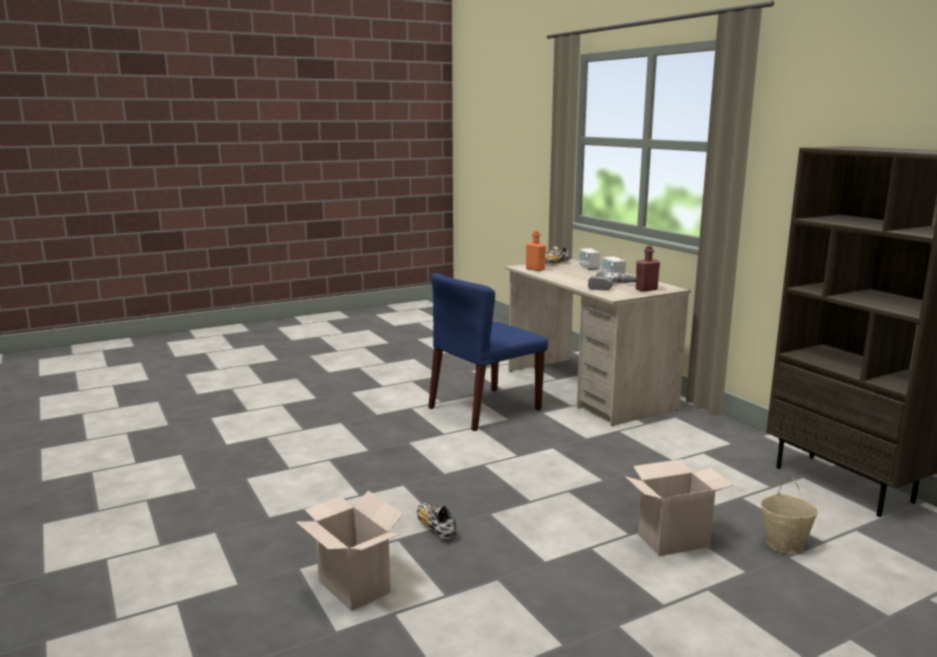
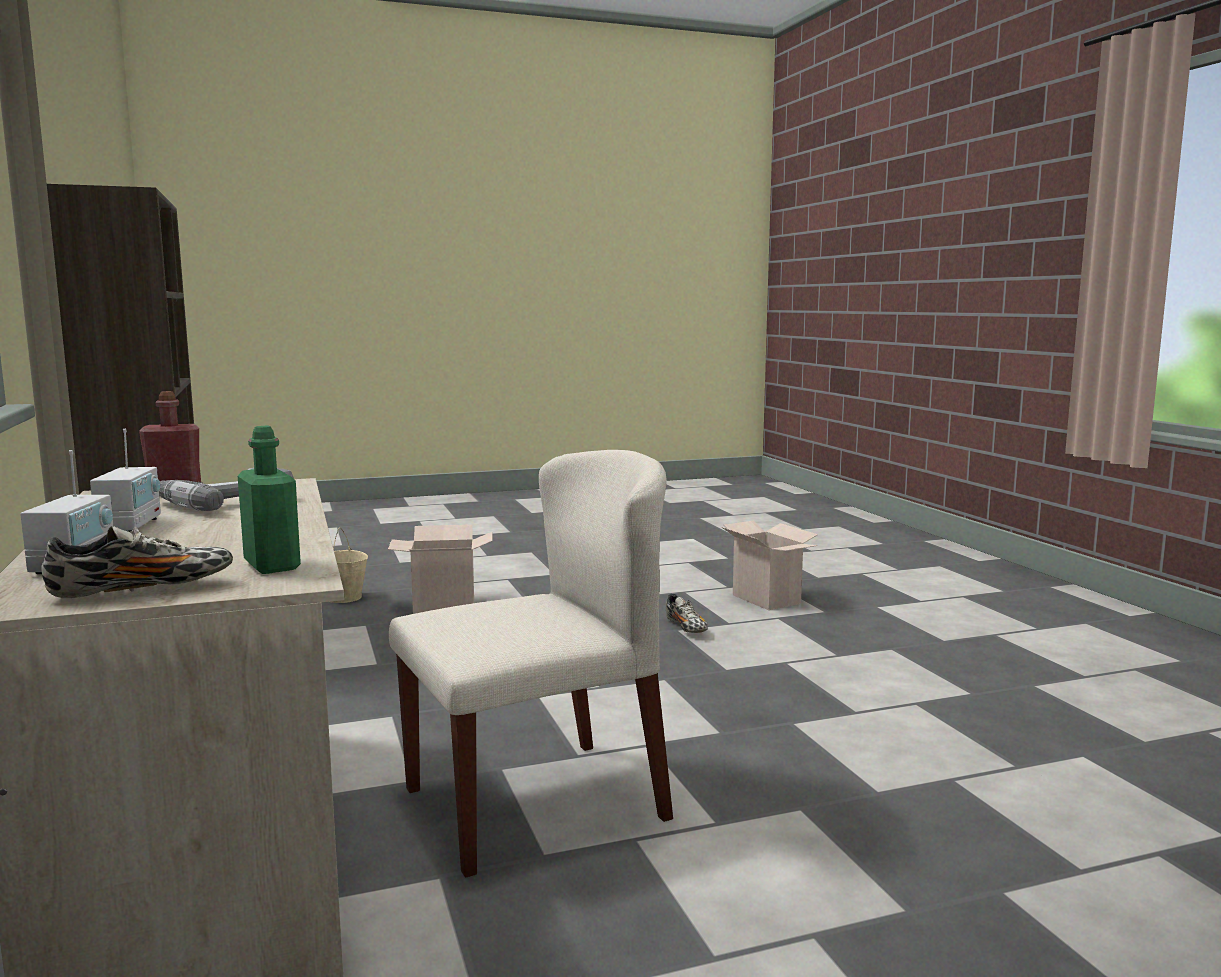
camera: 170 degrees left, 5 degrees down
blue chair [428,273,548,431] -> beige chair [389,450,673,878]
orange bottle [526,230,546,271] -> green bottle [238,426,301,574]

